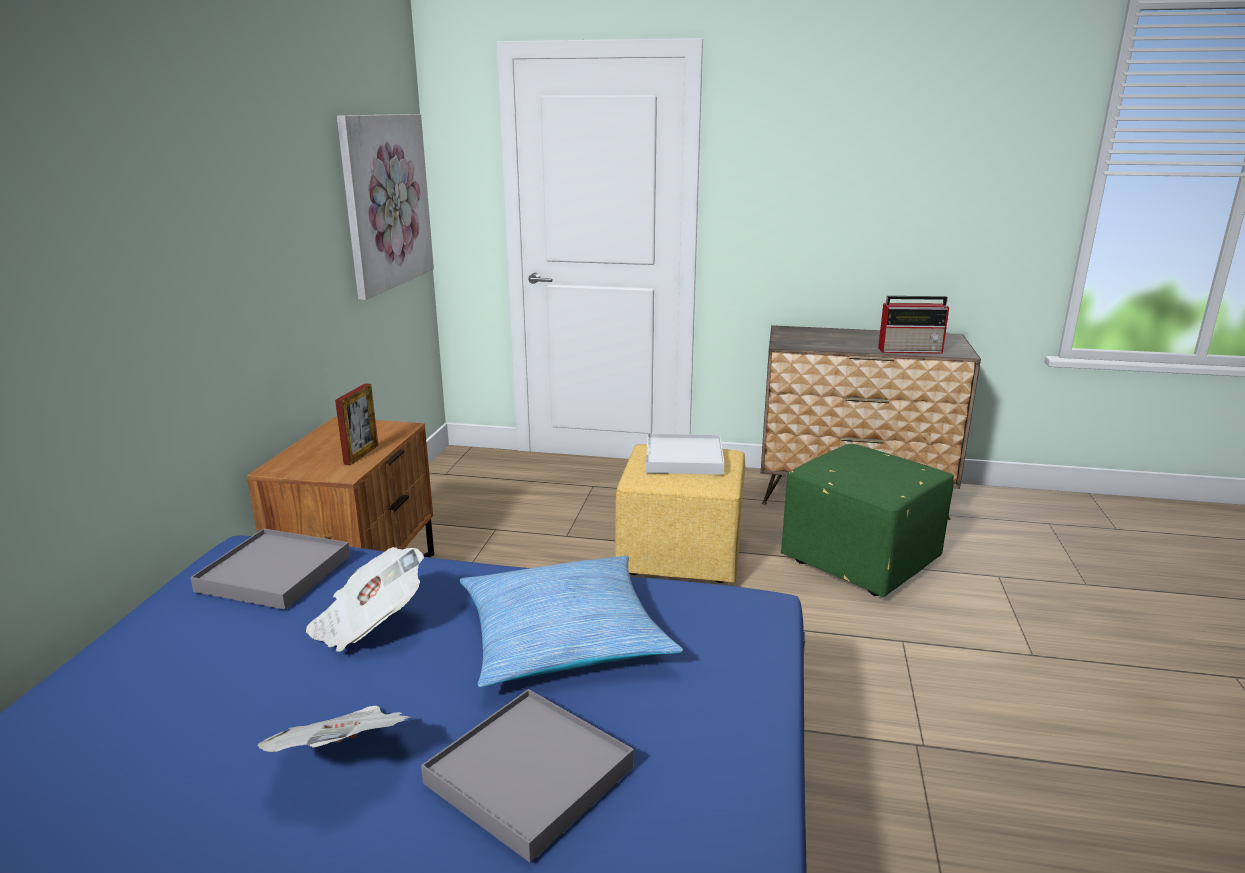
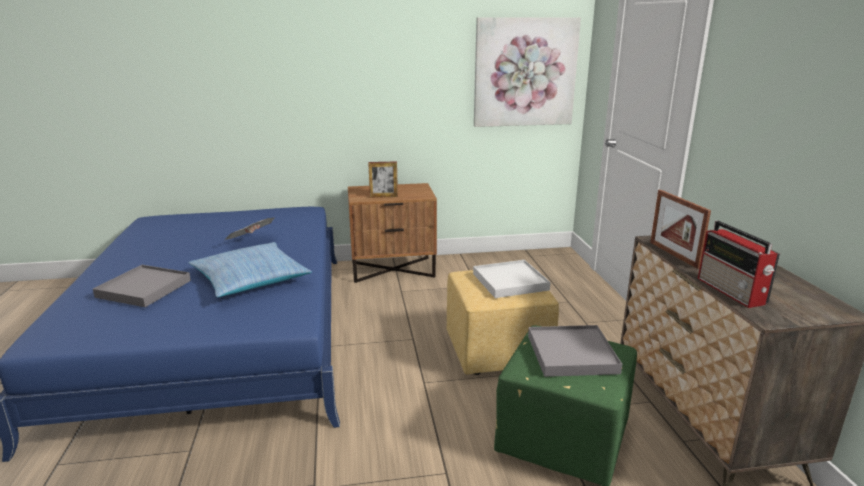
camera: 70 degrees right, 0 degrees up
grey tray [190,529,350,610] -> grey tray moved to [528,325,622,377]
newspaper [257,705,411,752] -> none
none -> picture frame [650,190,711,269]

